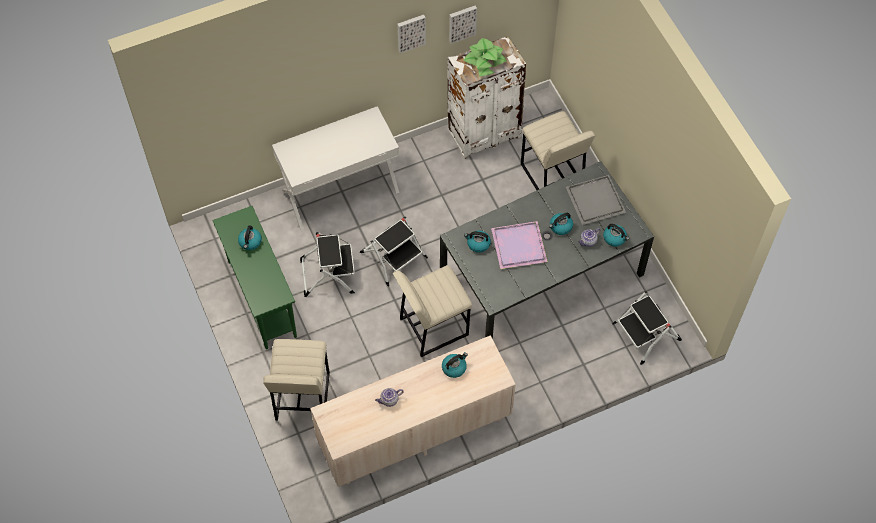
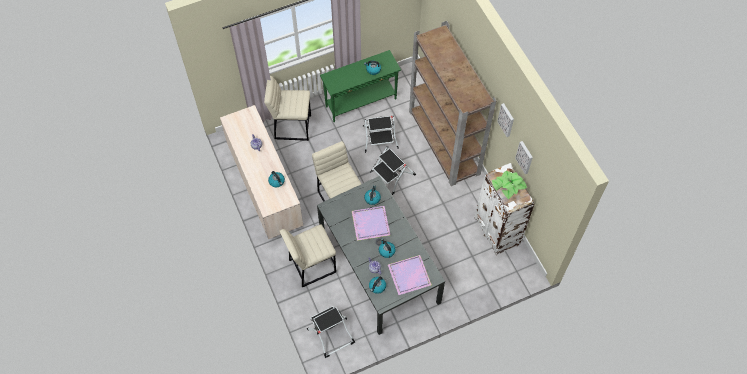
camera: 90 degrees right, 0 degrees up
white console table [272,106,399,230] -> brown bookcase [409,21,496,186]
beige chair [521,111,596,202] -> beige chair moved to [279,224,336,287]
grey tray [566,175,626,225] -> purple tray [388,255,432,295]

